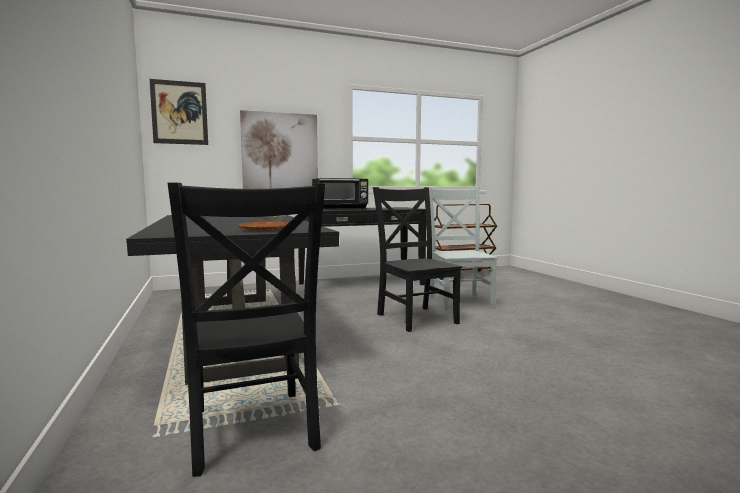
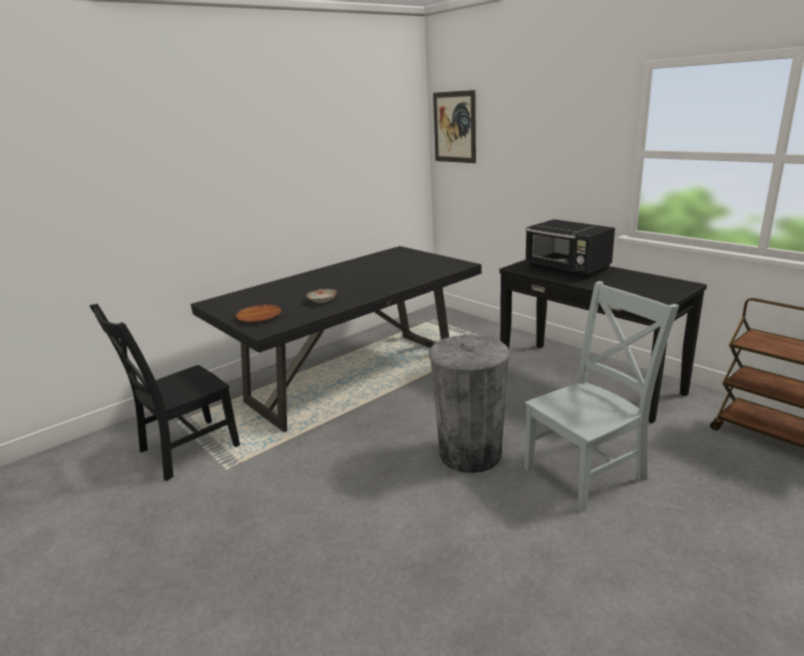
camera: 70 degrees right, 15 degrees up
picture [240,110,318,189] -> none
black chair [373,187,463,332] -> grey trash can [429,335,510,473]

